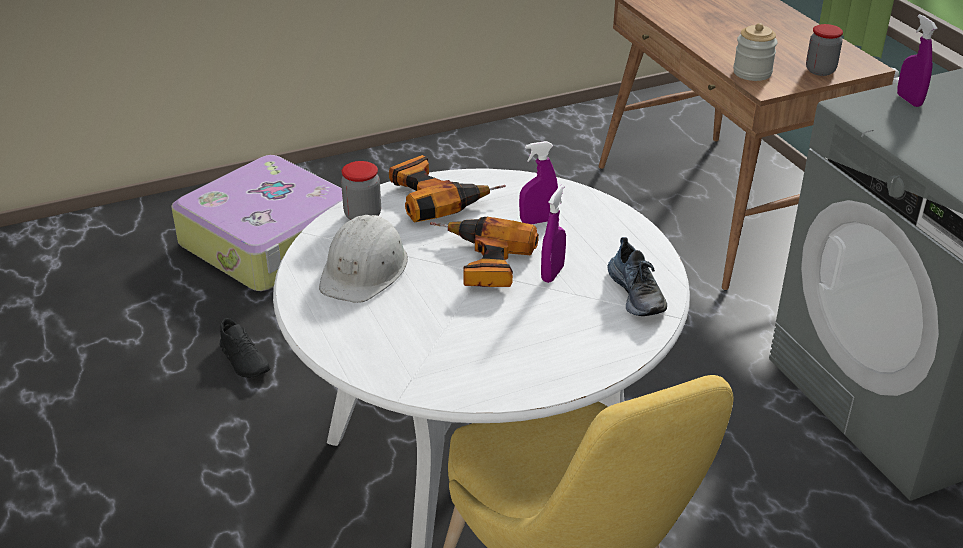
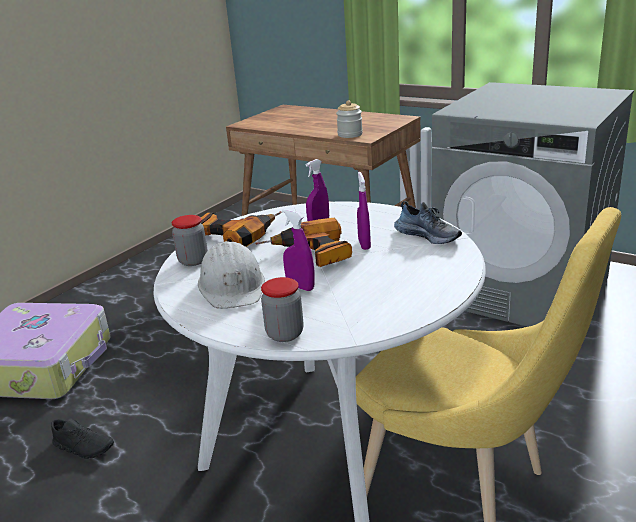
camera: 30 degrees left, 10 degrees down
jar [806,24,843,76] -> jar moved to [261,277,304,342]
purple spray bottle [897,14,937,107] -> purple spray bottle moved to [282,209,315,291]

